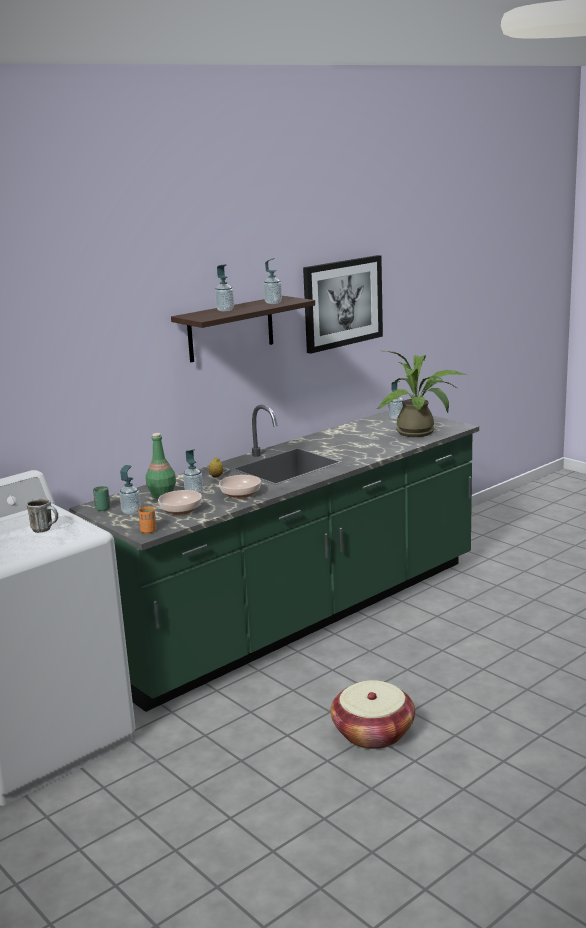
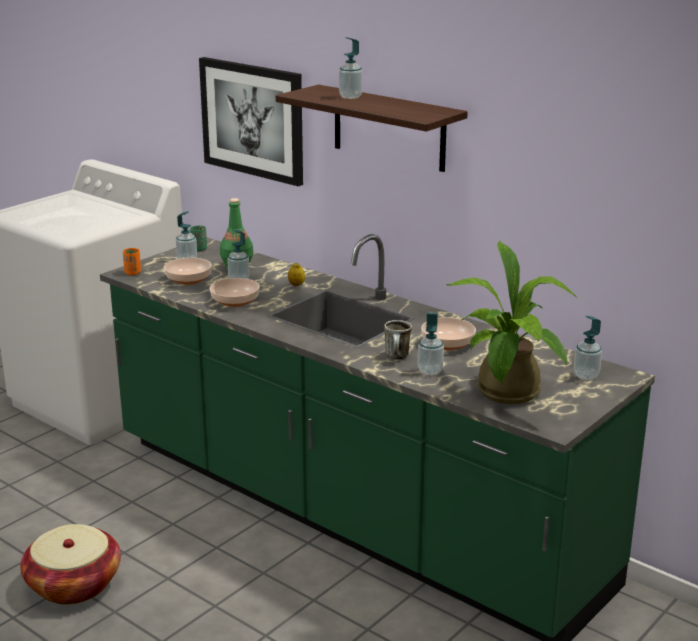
camera: 80 degrees right, 5 degrees up
mug [26,498,58,533] -> mug moved to [384,320,412,360]
soap dispenser [264,258,282,304] -> soap dispenser moved to [418,313,444,375]
picture [303,255,383,354] -> picture moved to [199,57,303,186]
none -> bowl [421,318,476,350]

